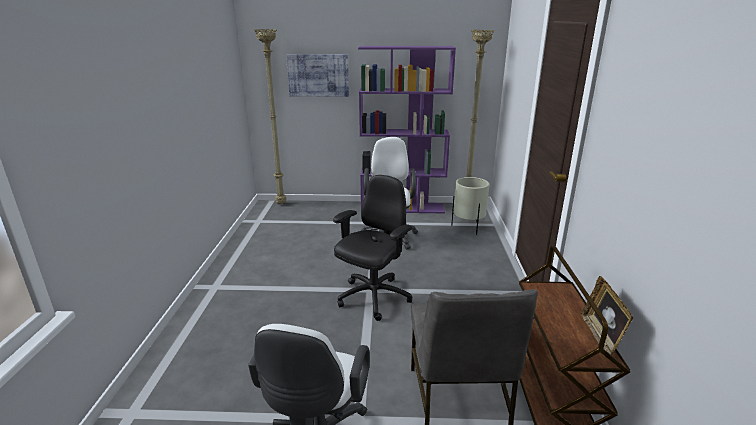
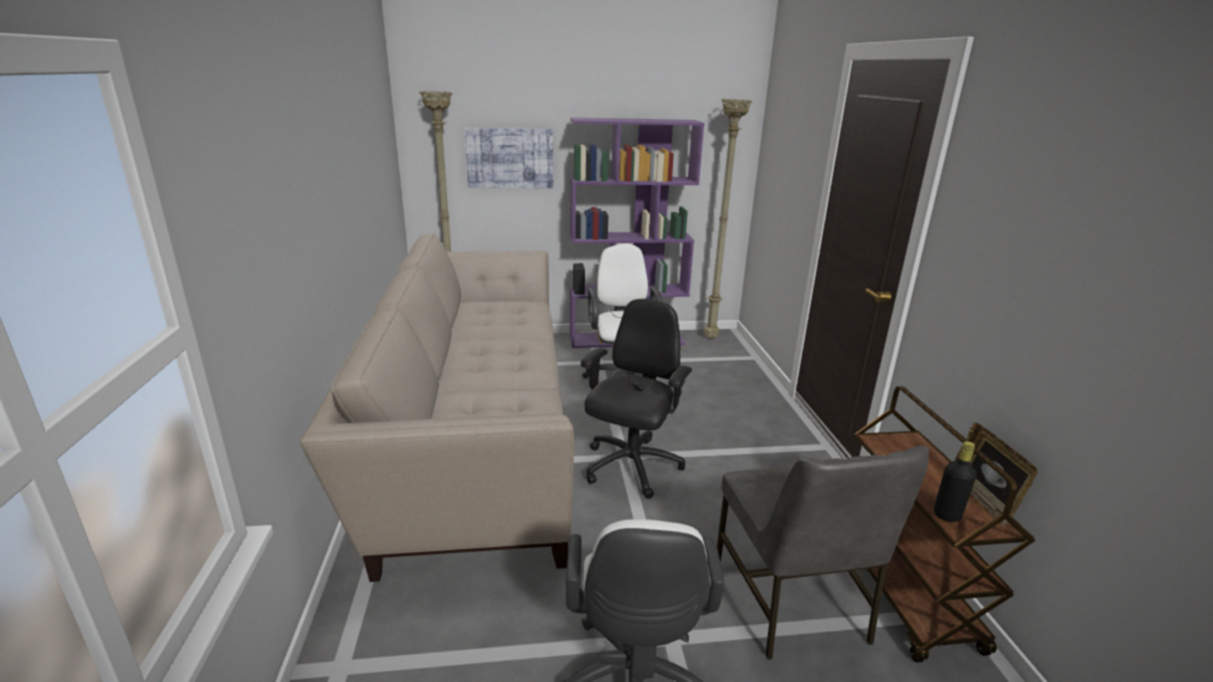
camera: 10 degrees left, 0 degrees up
beige planter [451,177,489,235] -> none
none -> beige sofa [300,234,574,582]
none -> black bottle [934,441,976,522]

